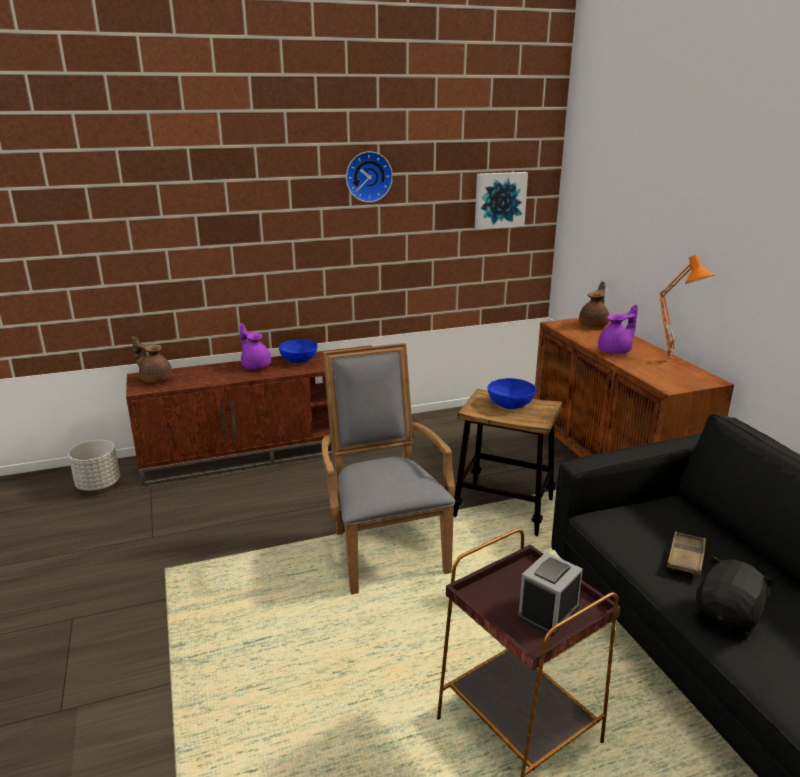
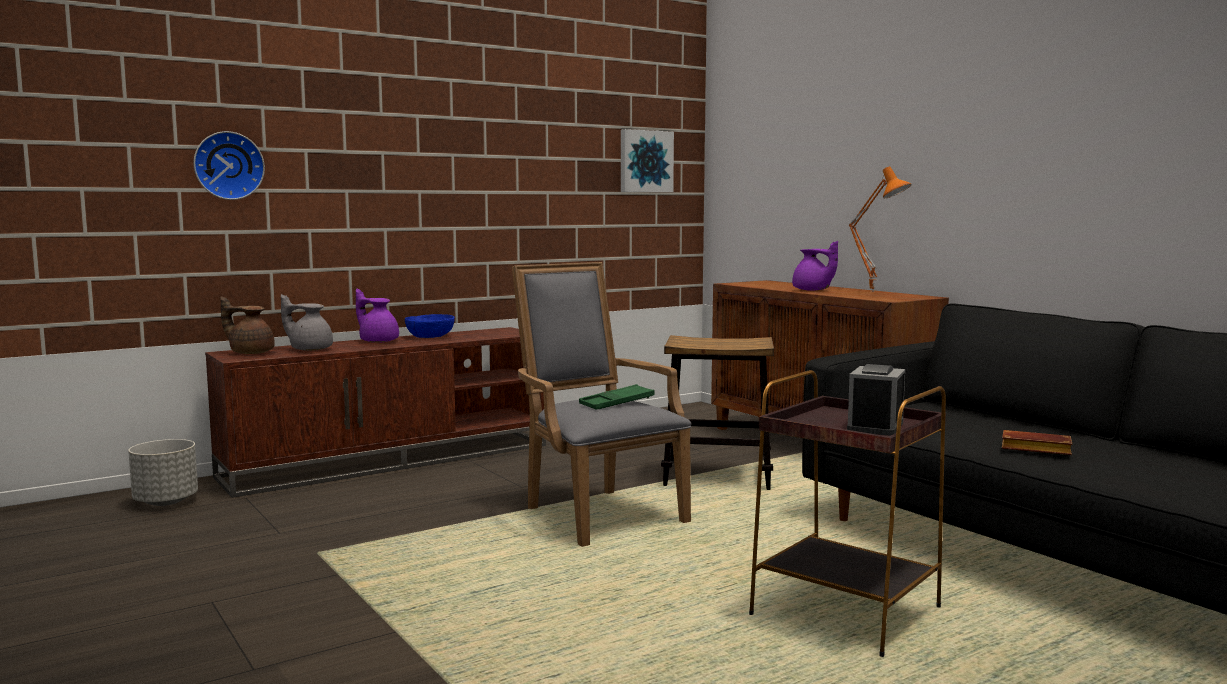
camera: 15 degrees left, 15 degrees down
wall clock [346,151,393,203] -> wall clock moved to [193,131,265,200]
blue bowl [487,378,536,409] -> none
brown teapot [579,281,610,327] -> none
purple teapot [598,305,638,354] -> purple teapot turned 90 degrees clockwise [792,241,838,291]
brown tray [667,531,706,576] -> none
black plush toy [696,556,777,637] -> brown book [1002,430,1072,455]
none -> grey teapot [281,294,333,351]
none -> green tray [579,384,655,409]

